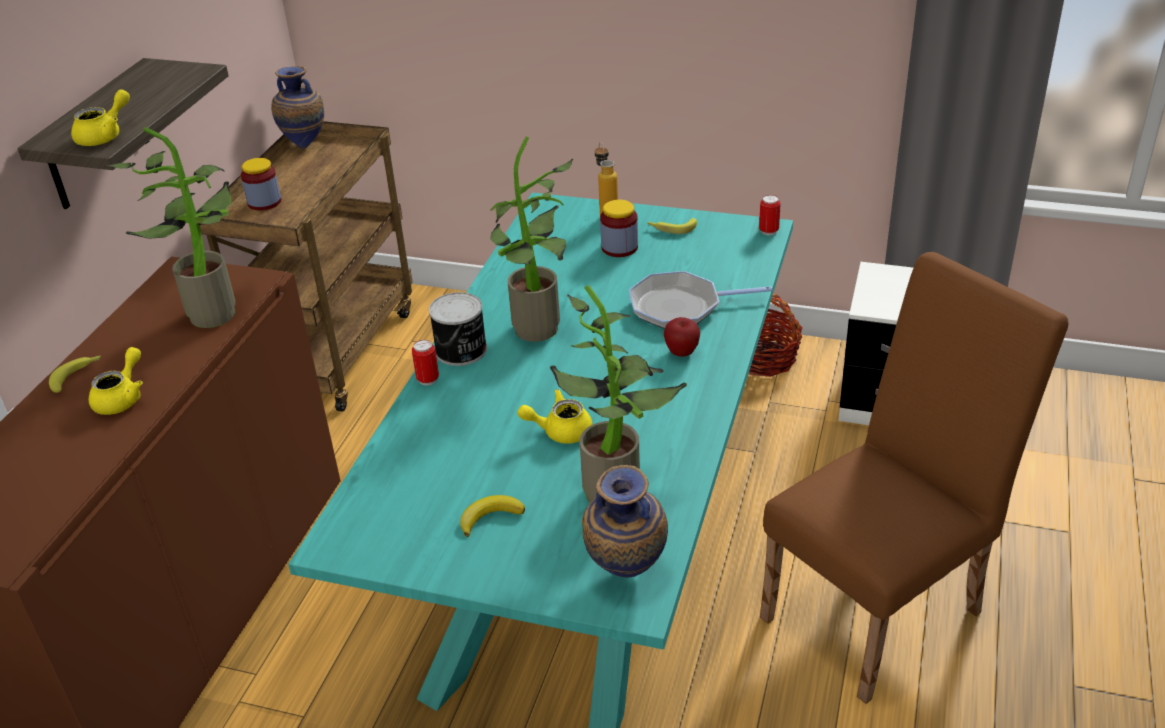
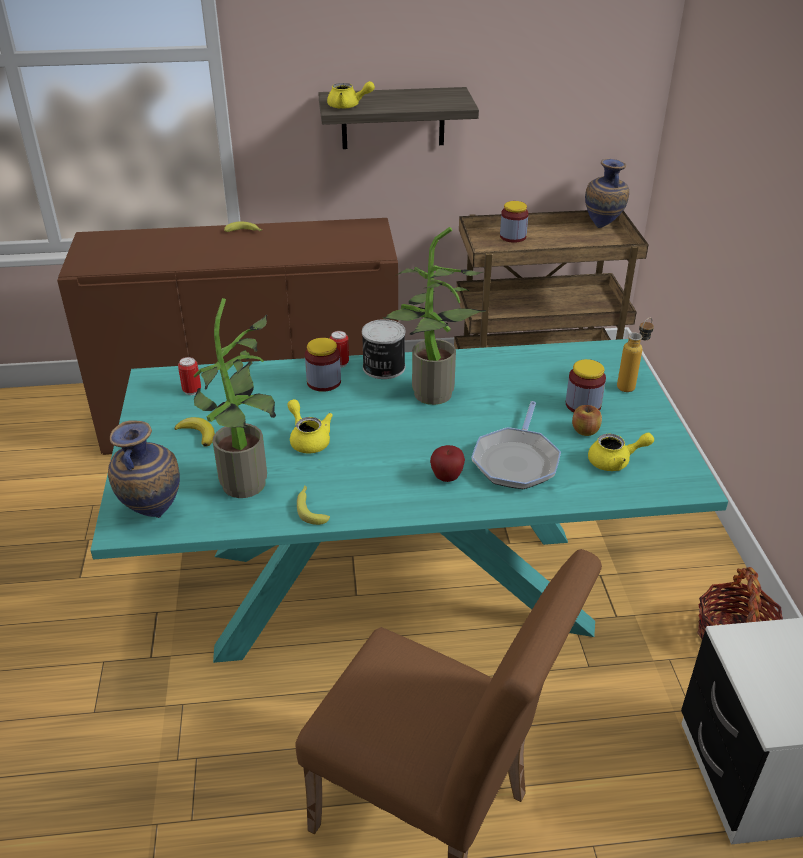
camera: 65 degrees right, 0 degrees up
yellow teapot [89,347,143,415] -> yellow teapot moved to [588,433,654,471]
potted plant [106,127,235,328] -> none
frying pan [629,271,772,329] -> frying pan turned 135 degrees counterclockwise [471,401,561,489]
banana [648,218,697,234] -> banana moved to [297,485,330,525]
can [759,195,781,235] -> can moved to [178,357,201,395]
none -> jar [305,338,341,392]
none -> apple [572,405,602,436]

